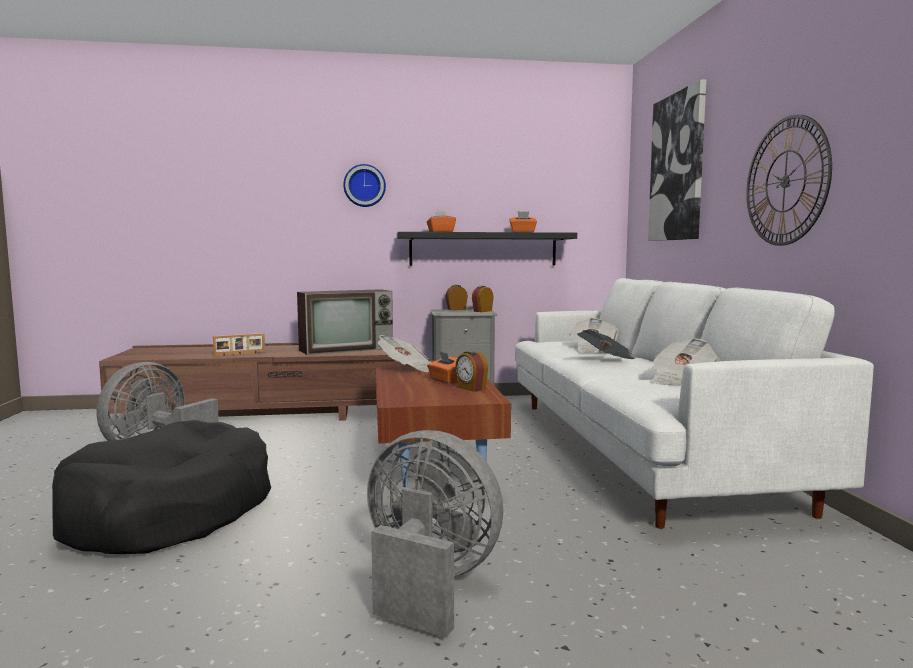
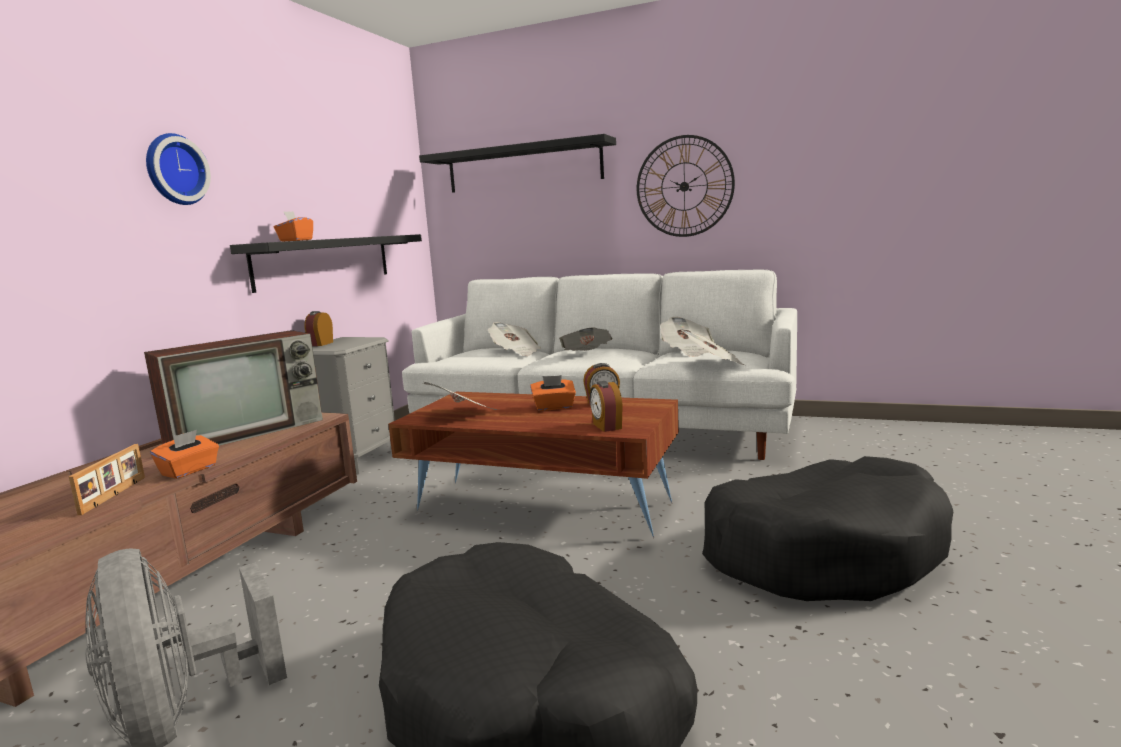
camera: 60 degrees left, 5 degrees up
television [297,289,393,355] -> television turned 45 degrees clockwise [144,330,323,446]
grey fan [367,430,503,637] -> black dog bed [702,456,953,601]
alarm clock [472,286,493,312] -> alarm clock moved to [590,381,623,432]
orange tissue box [509,211,537,232] -> orange tissue box moved to [150,430,219,479]
picture [648,79,706,241] -> black shelf [419,134,616,193]
none -> newspaper [681,330,744,365]

